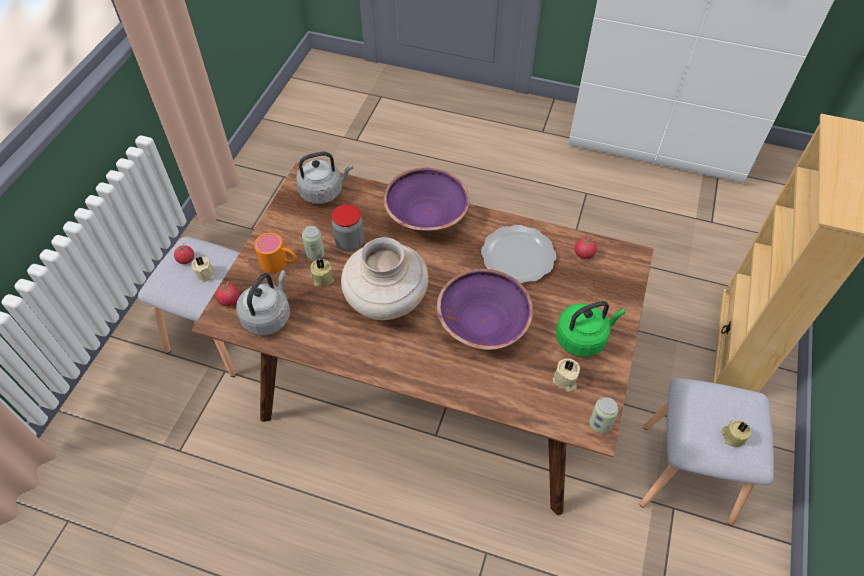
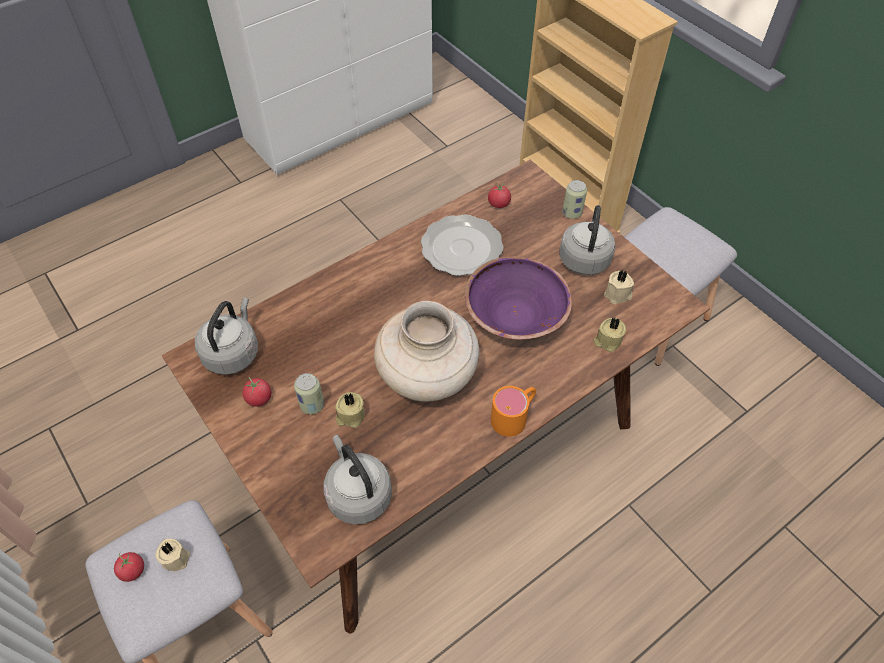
camera: 55 degrees left, 0 degrees up
tomato [215,281,240,306] -> tomato moved to [242,377,271,407]
orange mug [254,233,297,273] -> orange mug moved to [491,386,536,437]
jar [332,204,364,252] -> none
purple bowl [383,168,469,231] -> none
green kettle [556,301,625,357] -> grey kettle [559,205,615,275]
can [589,397,619,433] -> can moved to [562,180,587,219]
beige candle [721,420,752,447] -> beige candle moved to [594,318,626,352]

